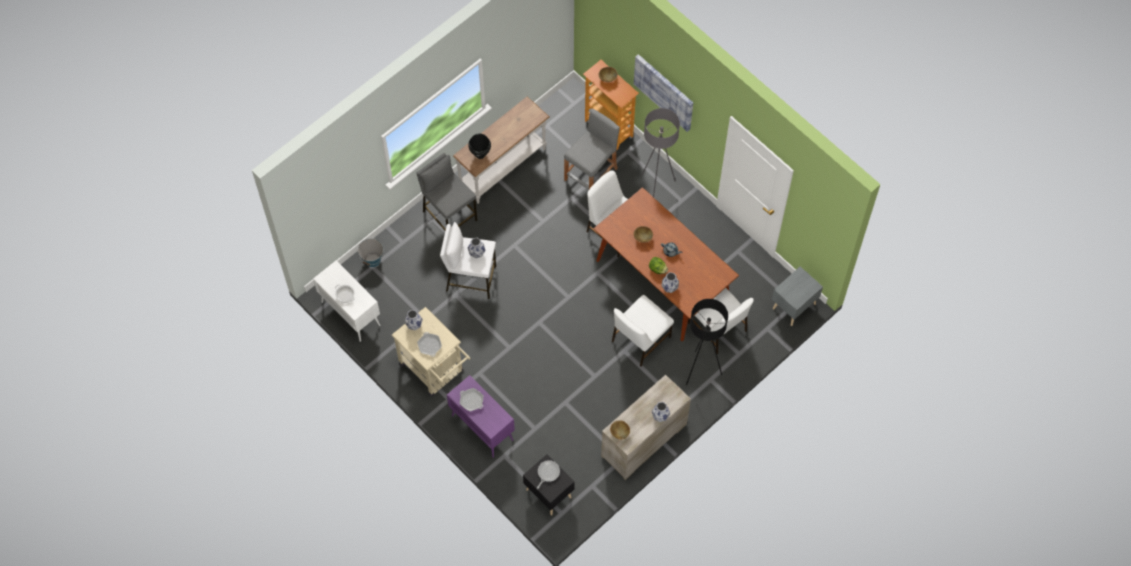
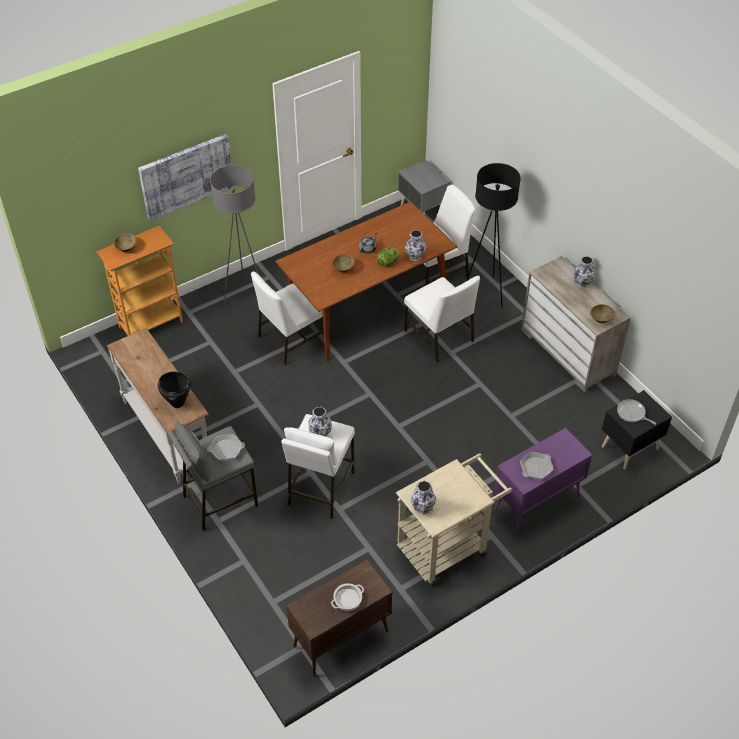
camera: 80 degrees left, 15 degrees down
white cabinet [313,261,380,342] -> brown cabinet [286,560,392,676]
bucket [358,238,383,267] -> none
frying pan [417,332,442,357] -> frying pan moved to [207,434,245,461]
grey stool [564,109,620,190] -> none

